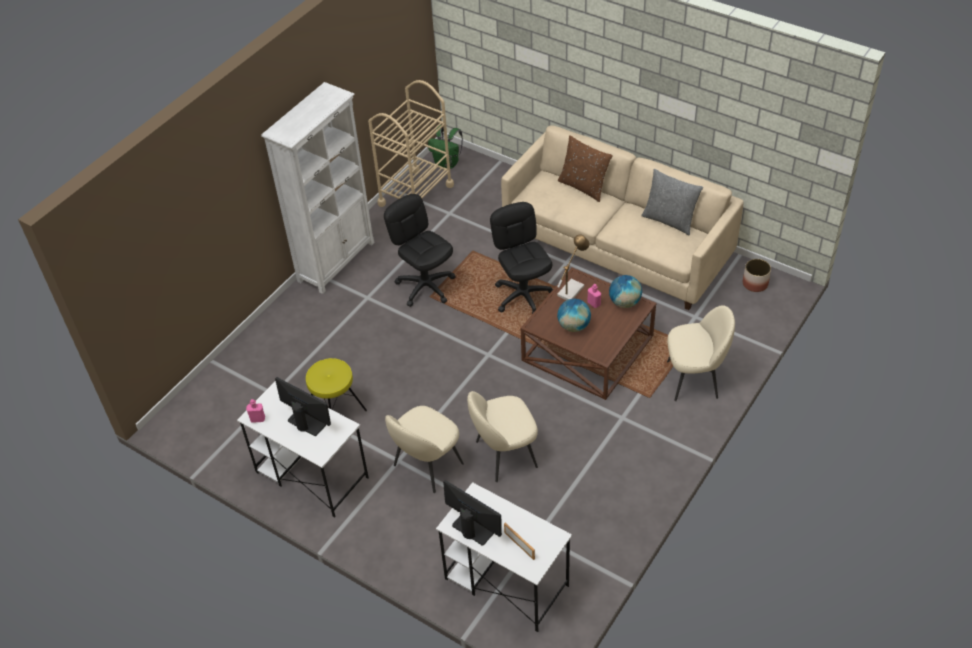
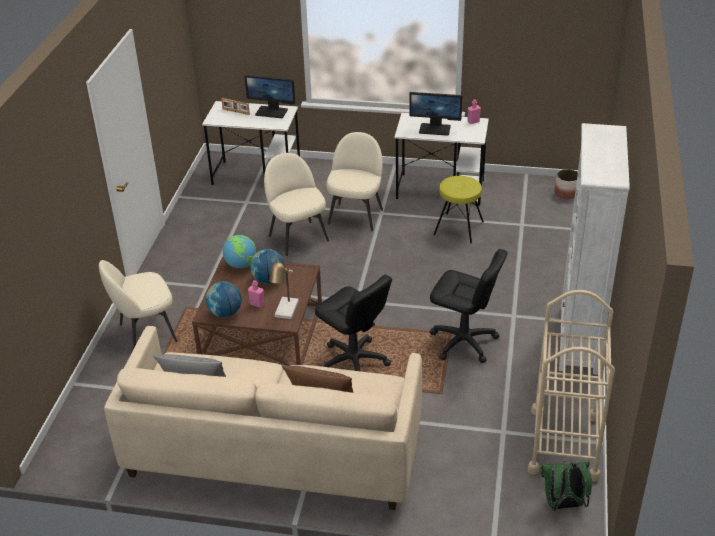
camera: 155 degrees right, 10 degrees down
beige chair [467,391,538,482] -> beige chair turned 75 degrees counterclockwise [264,153,329,256]
planter [743,259,771,292] -> planter moved to [555,169,578,199]
none -> globe [223,235,256,269]

